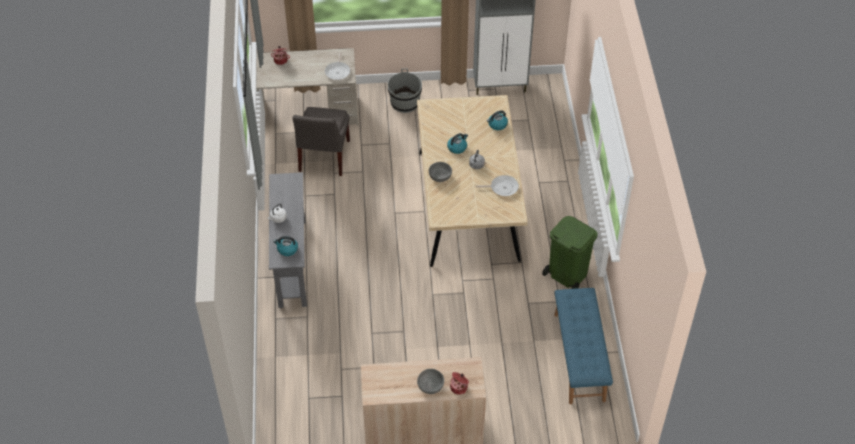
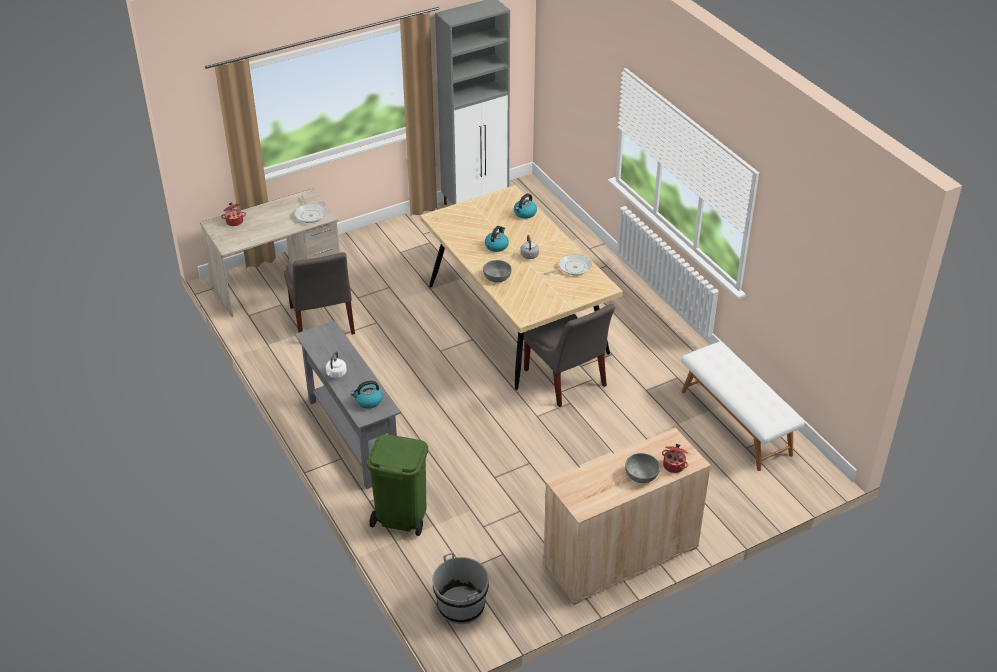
camera: 25 degrees left, 10 degrees down
grey bucket [387,68,422,113] -> grey bucket moved to [432,552,489,624]
green trash can [542,216,598,289] -> green trash can moved to [367,434,428,536]
blue bench [554,288,613,404] -> white bench [681,341,804,471]
none -> grey chair [523,304,615,407]

